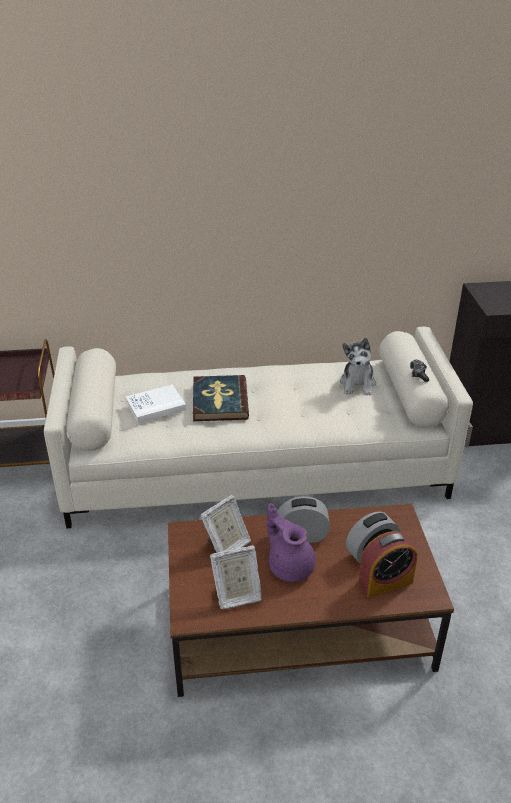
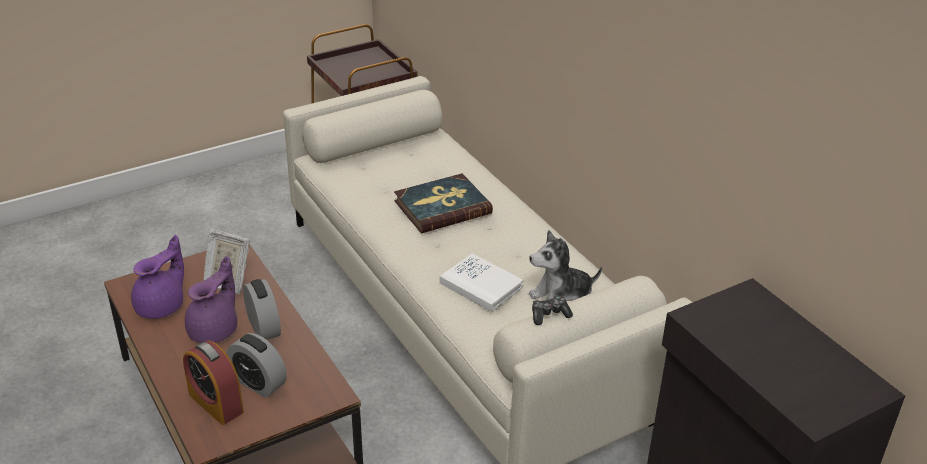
camera: 65 degrees right, 0 degrees up
white book [125,384,186,423] -> white book moved to [440,253,524,312]
picture frame [210,545,262,609] -> purple teapot [131,235,184,319]

